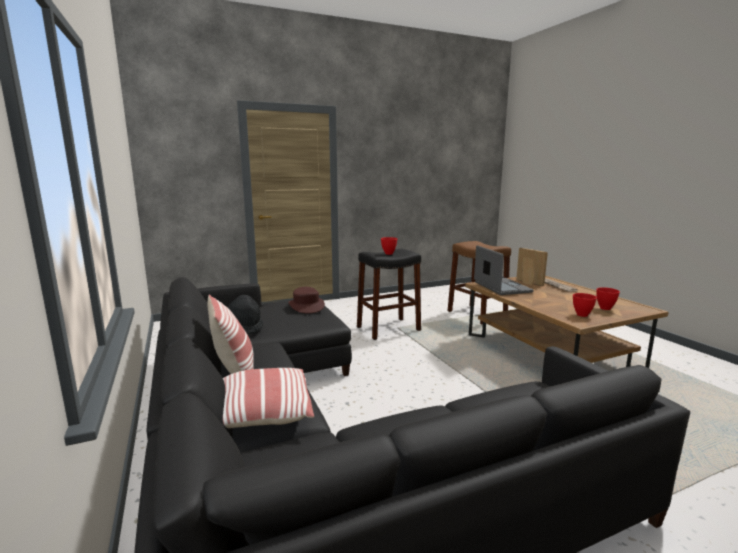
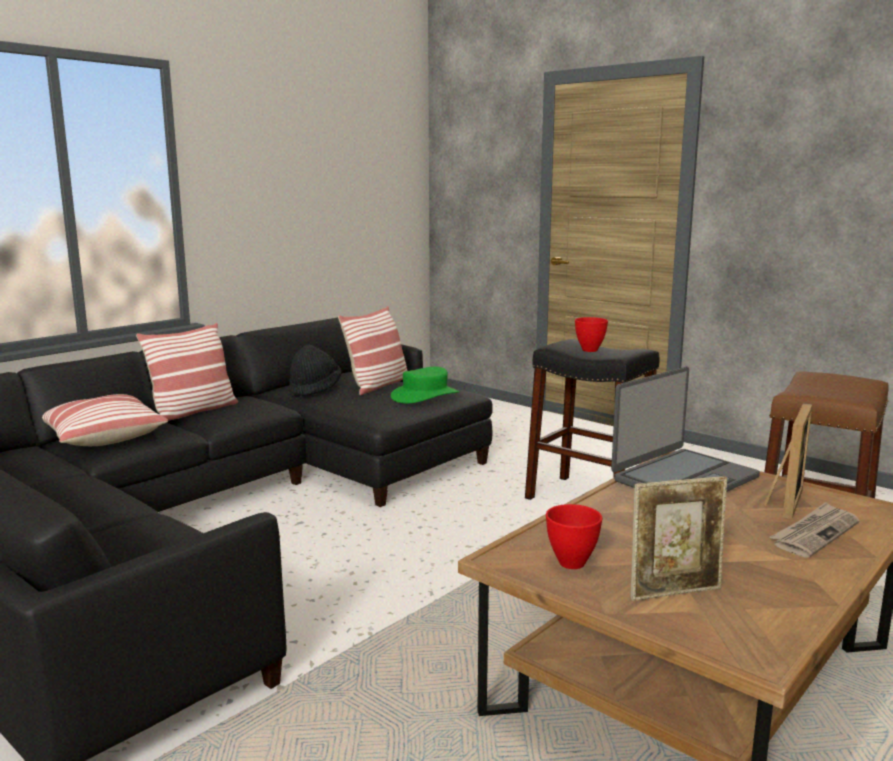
camera: 65 degrees right, 0 degrees up
brown hat [289,287,325,314] -> green hat [391,367,460,403]
red bowl [596,287,620,310] -> picture frame [631,476,727,601]
none -> pillow [338,306,408,395]

